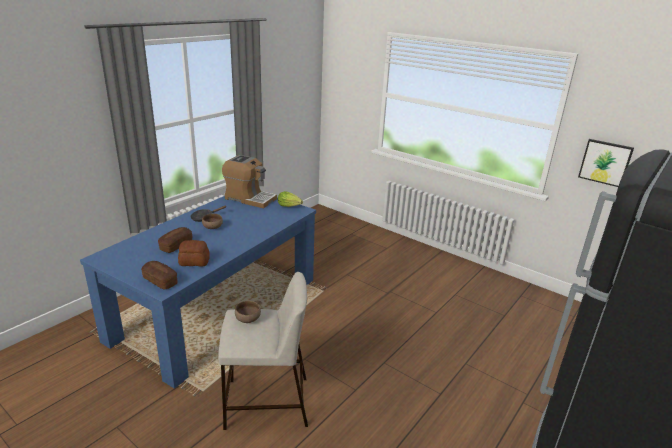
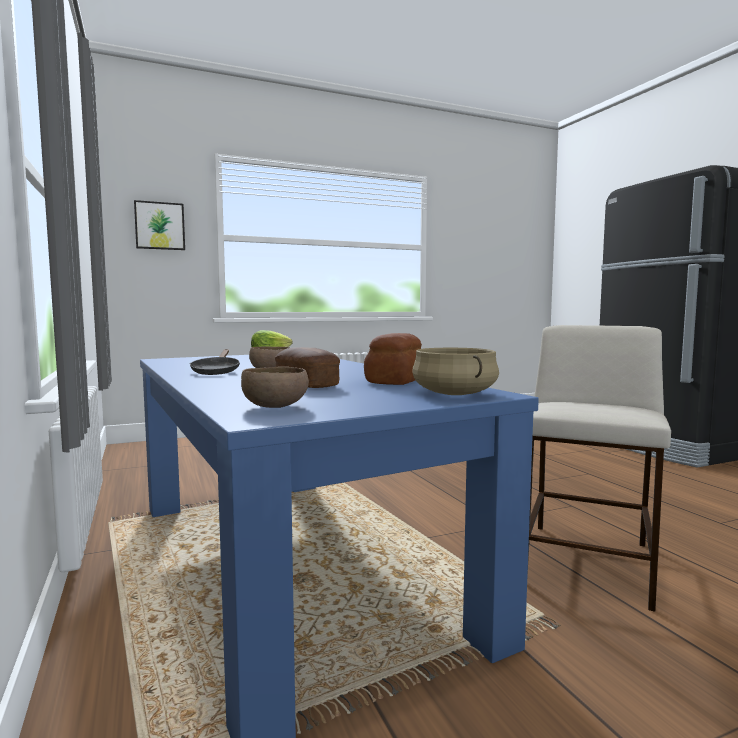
camera: 60 degrees left, 20 degrees down
bread [141,261,178,290] -> beige cooking pot [412,348,499,395]
coffee machine [222,155,277,208] -> none
brown bowl [235,301,261,323] -> brown bowl moved to [241,367,309,408]
picture [578,139,634,187] -> picture moved to [134,200,185,250]

